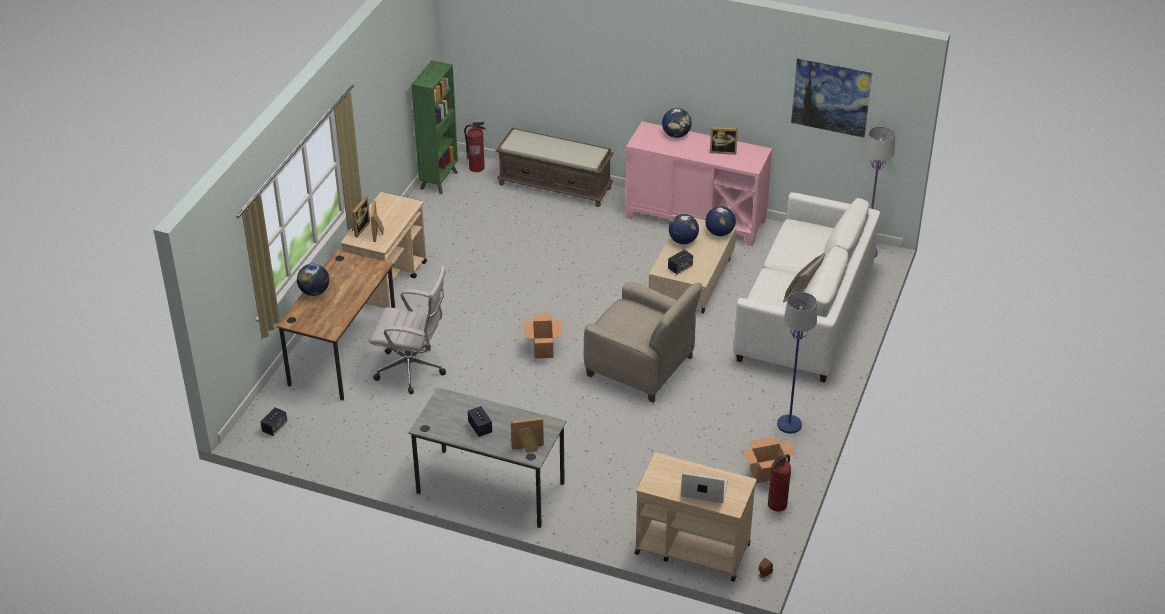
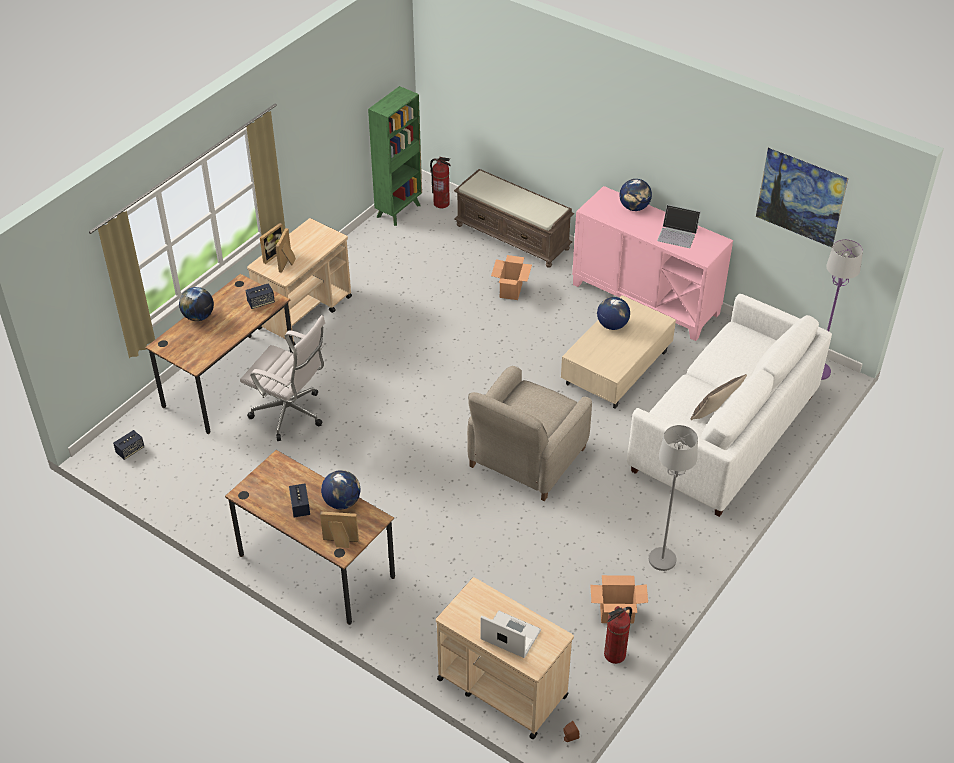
camera: 15 degrees right, 5 degrees up
grey desk [408,387,566,528] -> brown desk [225,450,395,625]
cardboard box [524,314,562,359] -> cardboard box moved to [491,255,532,300]
beige armchair [584,282,702,403] -> beige armchair turned 75 degrees clockwise [467,366,592,501]
speaker [668,250,693,274] -> speaker moved to [246,283,275,309]
globe [705,206,736,236] -> globe moved to [321,470,360,509]
picture frame [710,127,738,154] -> laptop [657,205,700,248]
blue floor lamp [777,292,817,434] -> grey floor lamp [649,425,698,571]

